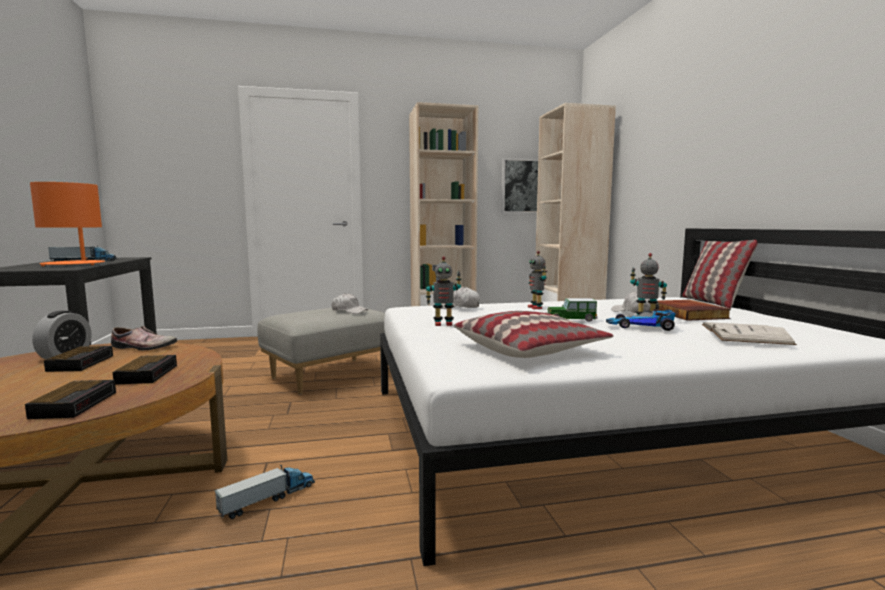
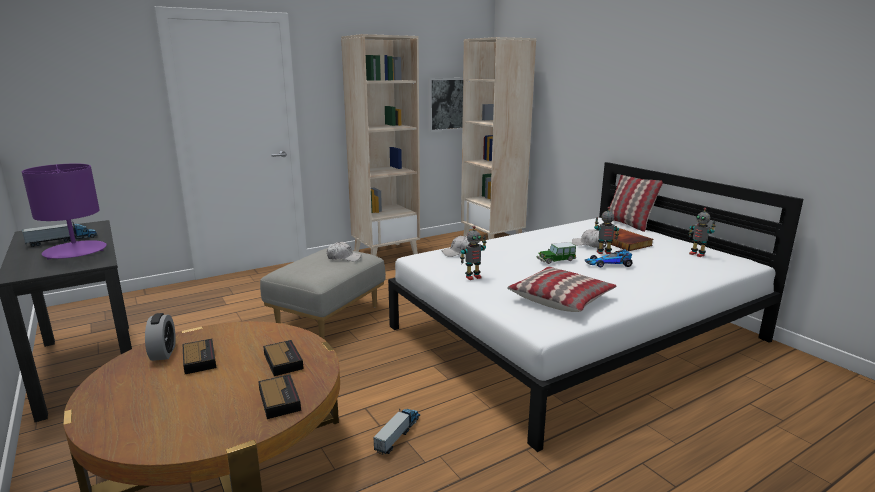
camera: 20 degrees left, 10 degrees up
orange table lamp [30,182,105,266] -> purple table lamp [22,164,107,260]
shoe [111,326,177,350] -> none
toy robot [528,251,547,309] -> toy robot moved to [688,208,716,257]
white book [702,322,797,345] -> none

